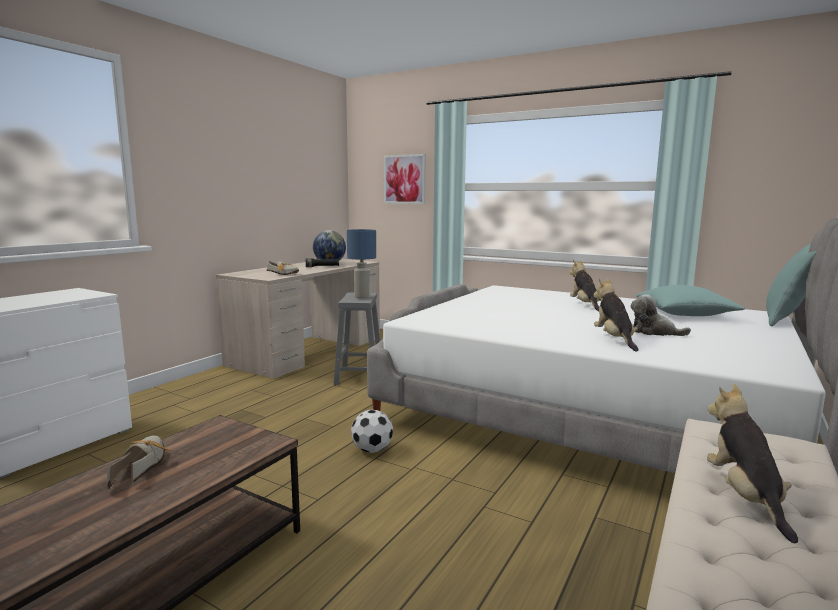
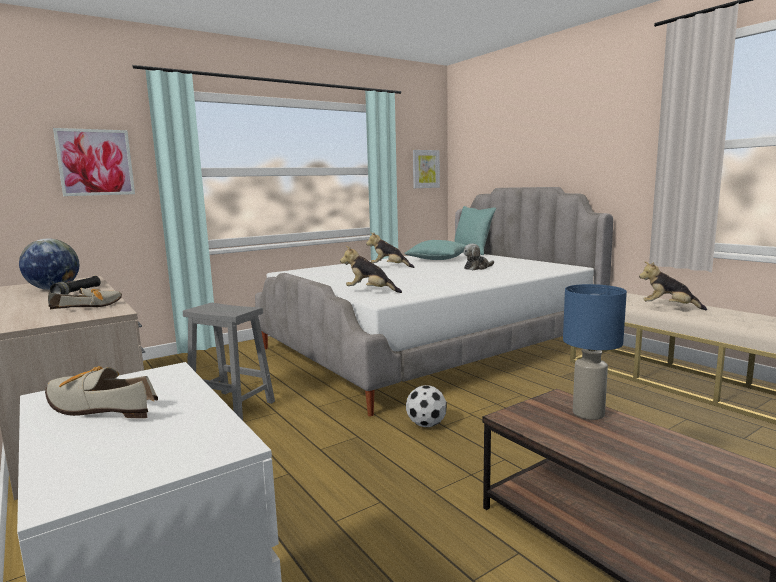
camera: 65 degrees left, 0 degrees up
shoe [107,435,172,492] -> shoe moved to [45,366,158,418]
blue table lamp [347,229,376,298] -> blue table lamp moved to [563,284,627,420]
plush toy [594,279,639,352] -> plush toy moved to [340,246,402,293]
none -> picture [413,150,440,188]

